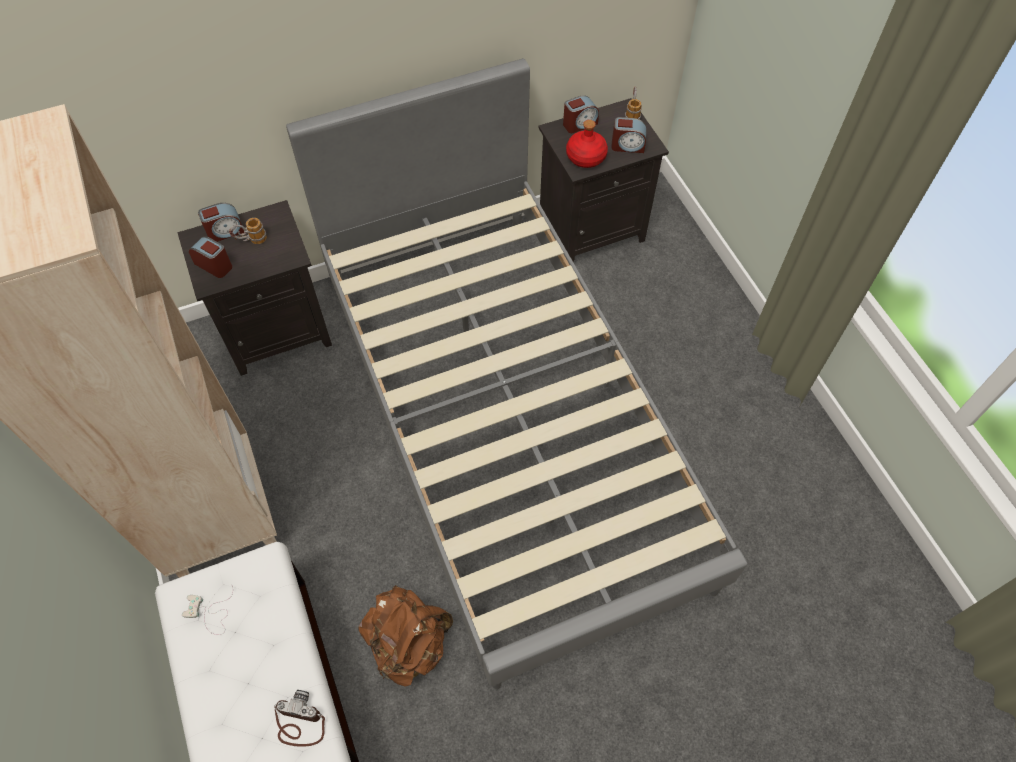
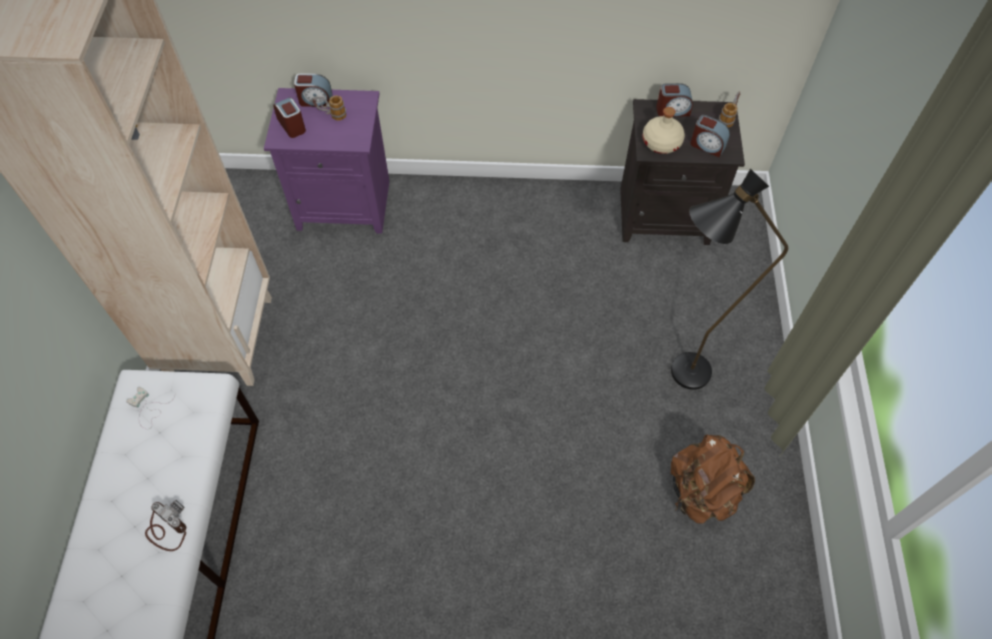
camera: 25 degrees right, 0 degrees up
black nightstand [177,200,332,376] -> purple nightstand [264,88,389,234]
grey bed [286,58,747,690] -> none
brown backpack [358,585,453,686] -> brown backpack moved to [671,435,755,524]
red bottle [566,120,608,168] -> beige bottle [643,107,685,154]
none -> black floor lamp [671,169,788,390]

